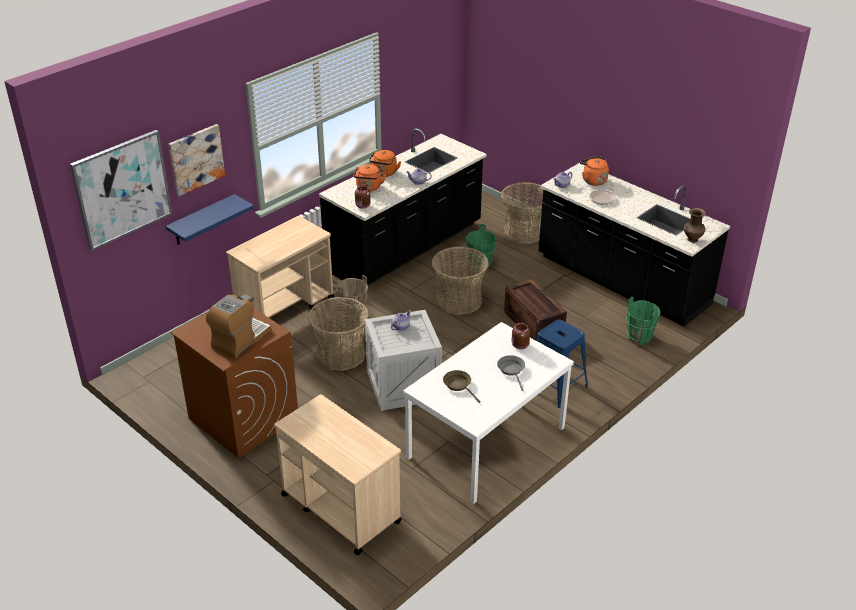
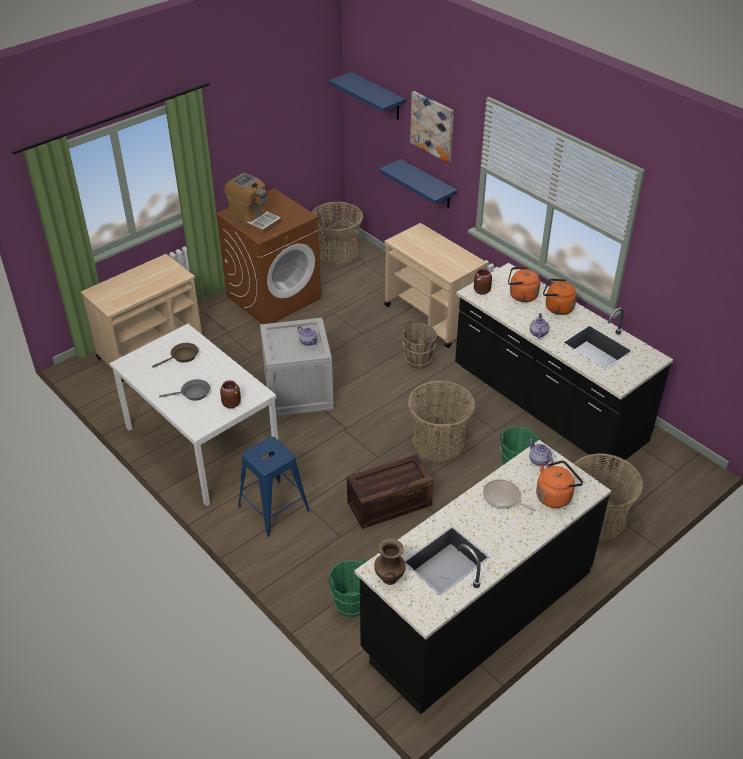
camera: 95 degrees right, 5 degrees up
picture [70,130,172,251] -> blue shelf [329,72,406,120]
basket [308,297,369,371] -> basket moved to [312,202,363,266]

